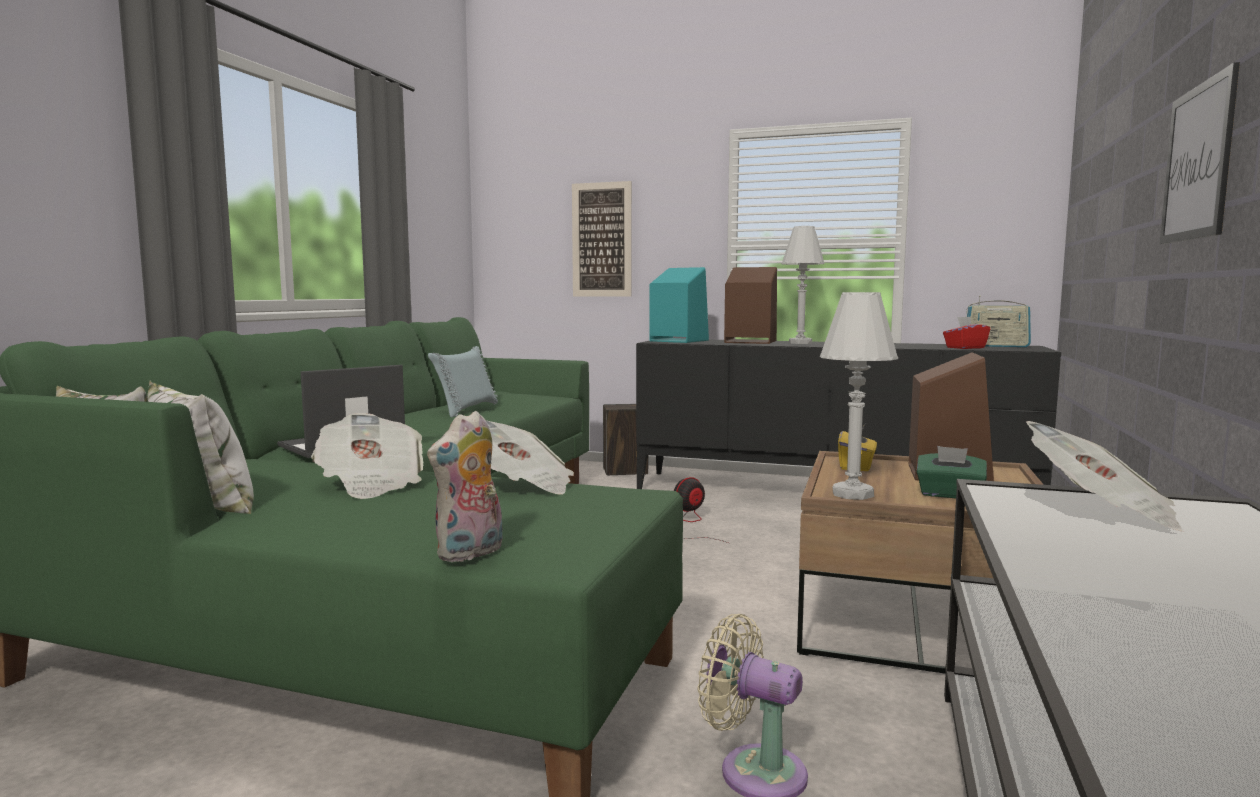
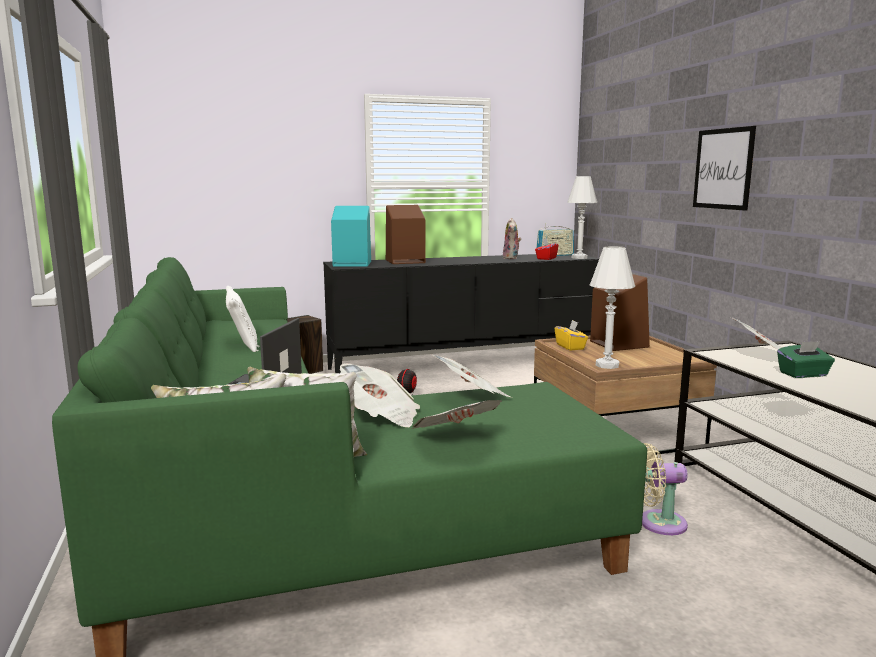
camera: 35 degrees left, 5 degrees up
plush toy [427,411,503,562] -> plush toy moved to [503,218,521,259]
blue pillow [428,346,498,417] -> white pillow [226,286,260,352]
picture [572,181,632,297] -> none
white table lamp [781,226,825,344] -> white table lamp moved to [567,176,597,259]
green tissue box [917,446,987,498] -> green tissue box moved to [777,341,835,378]
none -> newspaper [412,400,502,429]

